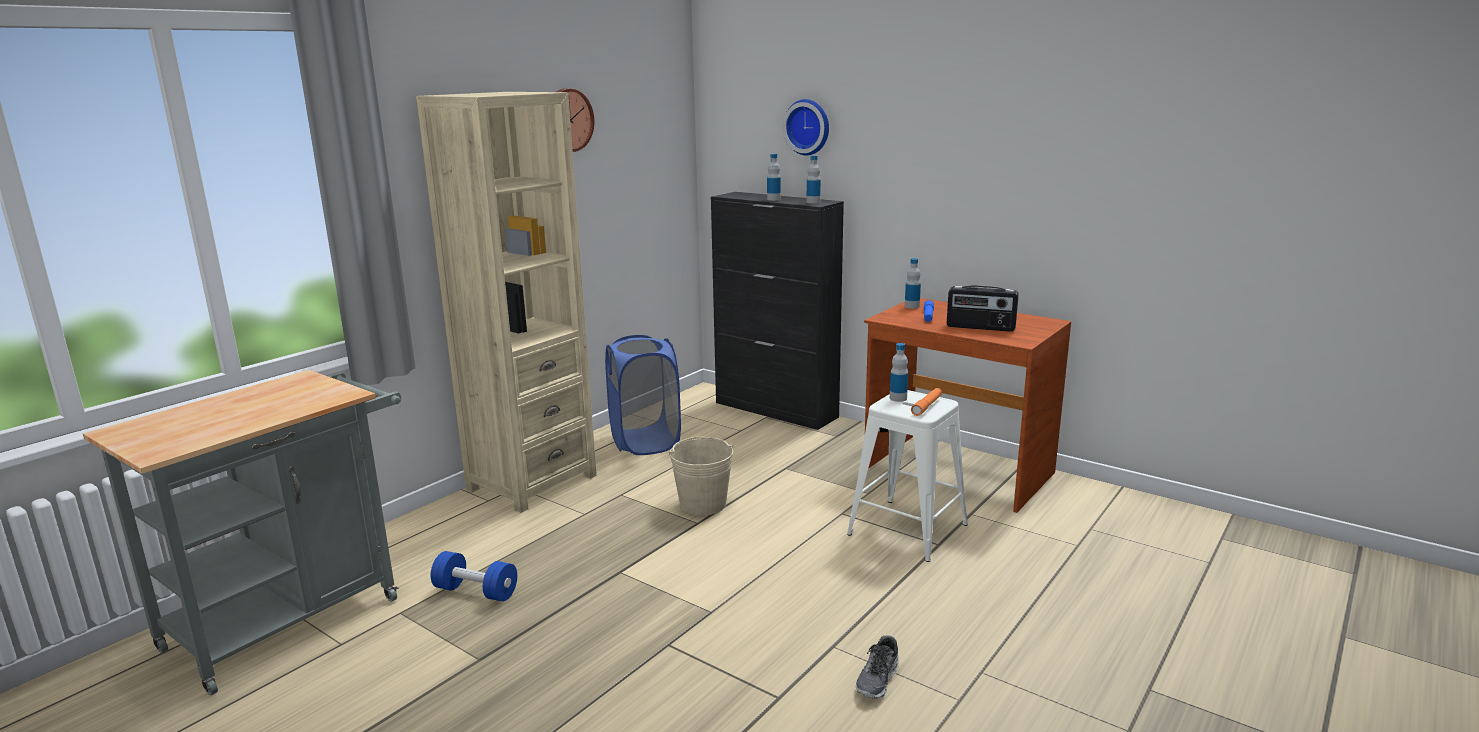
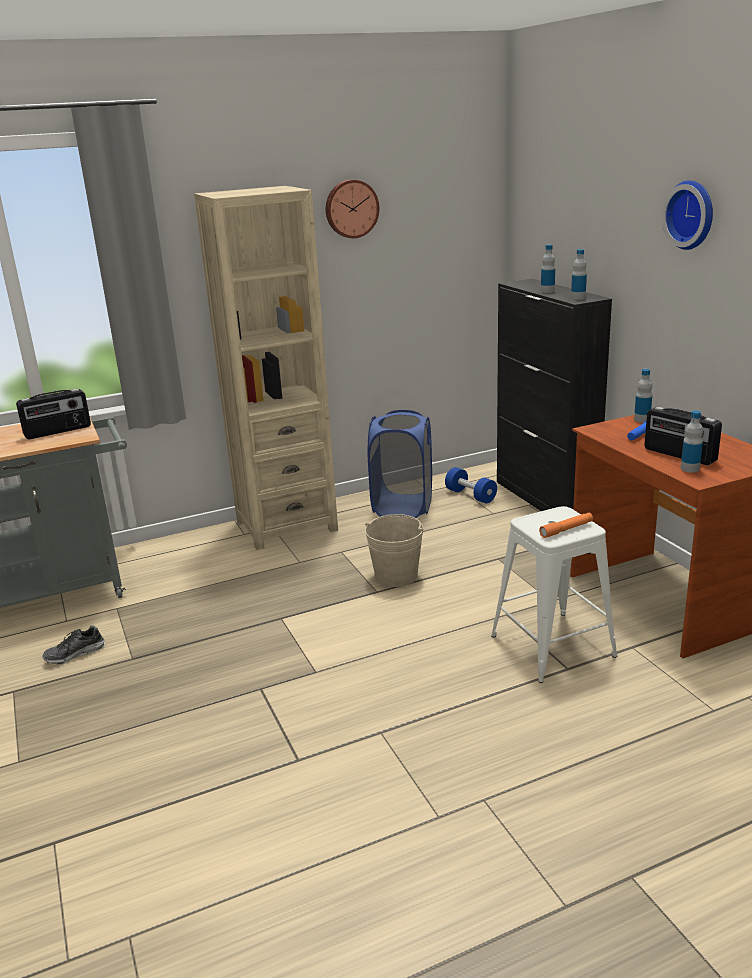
camera: 30 degrees right, 5 degrees up
blue dumbbell [431,551,517,602] -> blue dumbbell moved to [445,467,497,503]
wall clock [783,99,829,155] -> wall clock moved to [662,180,713,250]
shoe [856,635,899,699] -> shoe moved to [42,625,105,665]
bottle [890,343,908,402] -> bottle moved to [681,411,703,473]
none -> radio [16,389,91,439]

